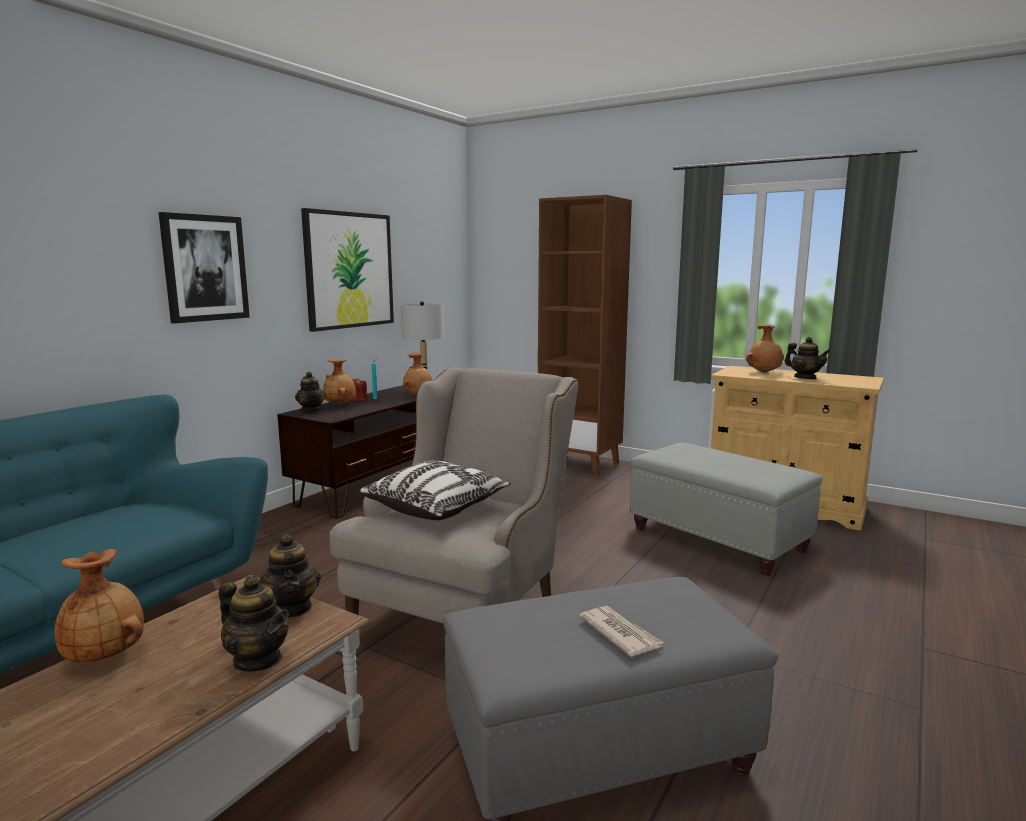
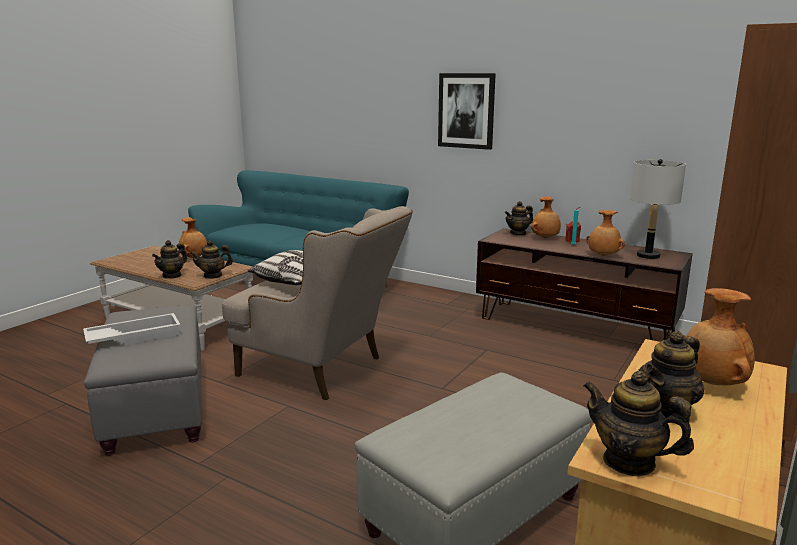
camera: 90 degrees right, 5 degrees up
picture [301,208,394,332] -> none
newspaper [579,606,664,657] -> white tray [83,313,180,345]
none -> teapot [583,371,694,476]

